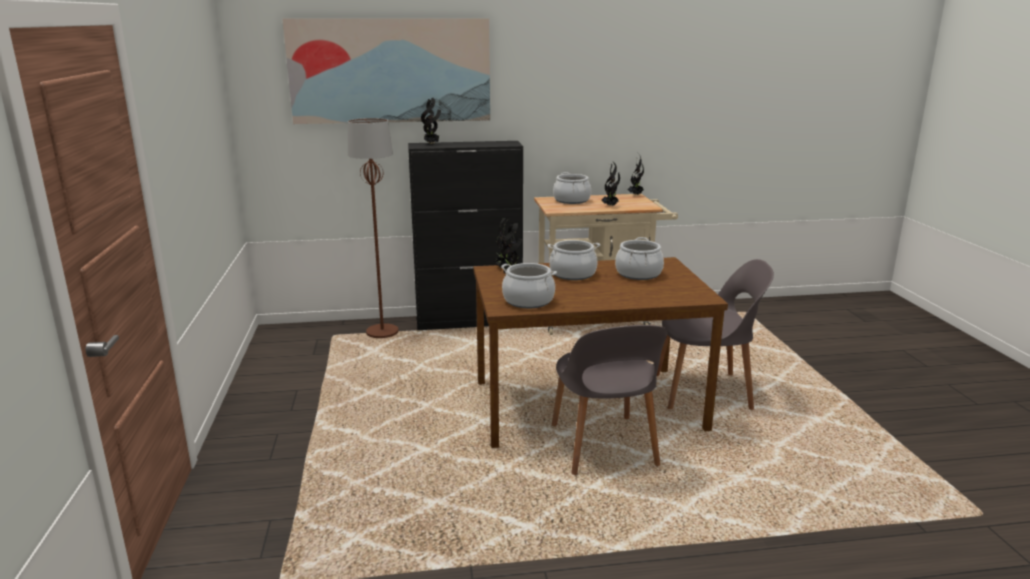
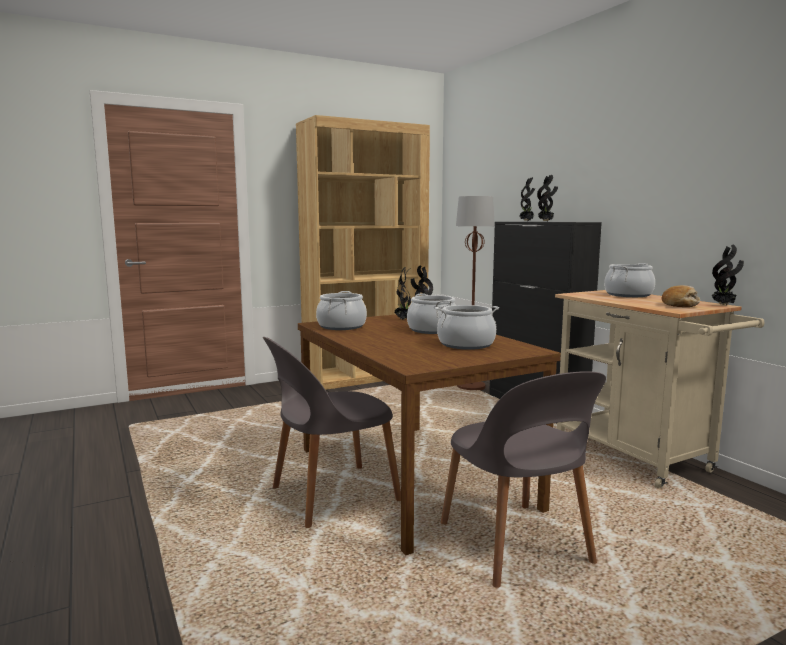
camera: 70 degrees right, 10 degrees down
picture [282,18,490,124] -> none
potted plant [602,162,620,206] -> potted plant moved to [537,175,558,221]
none -> brown bookcase [296,115,430,390]
none -> bread [662,285,700,307]

